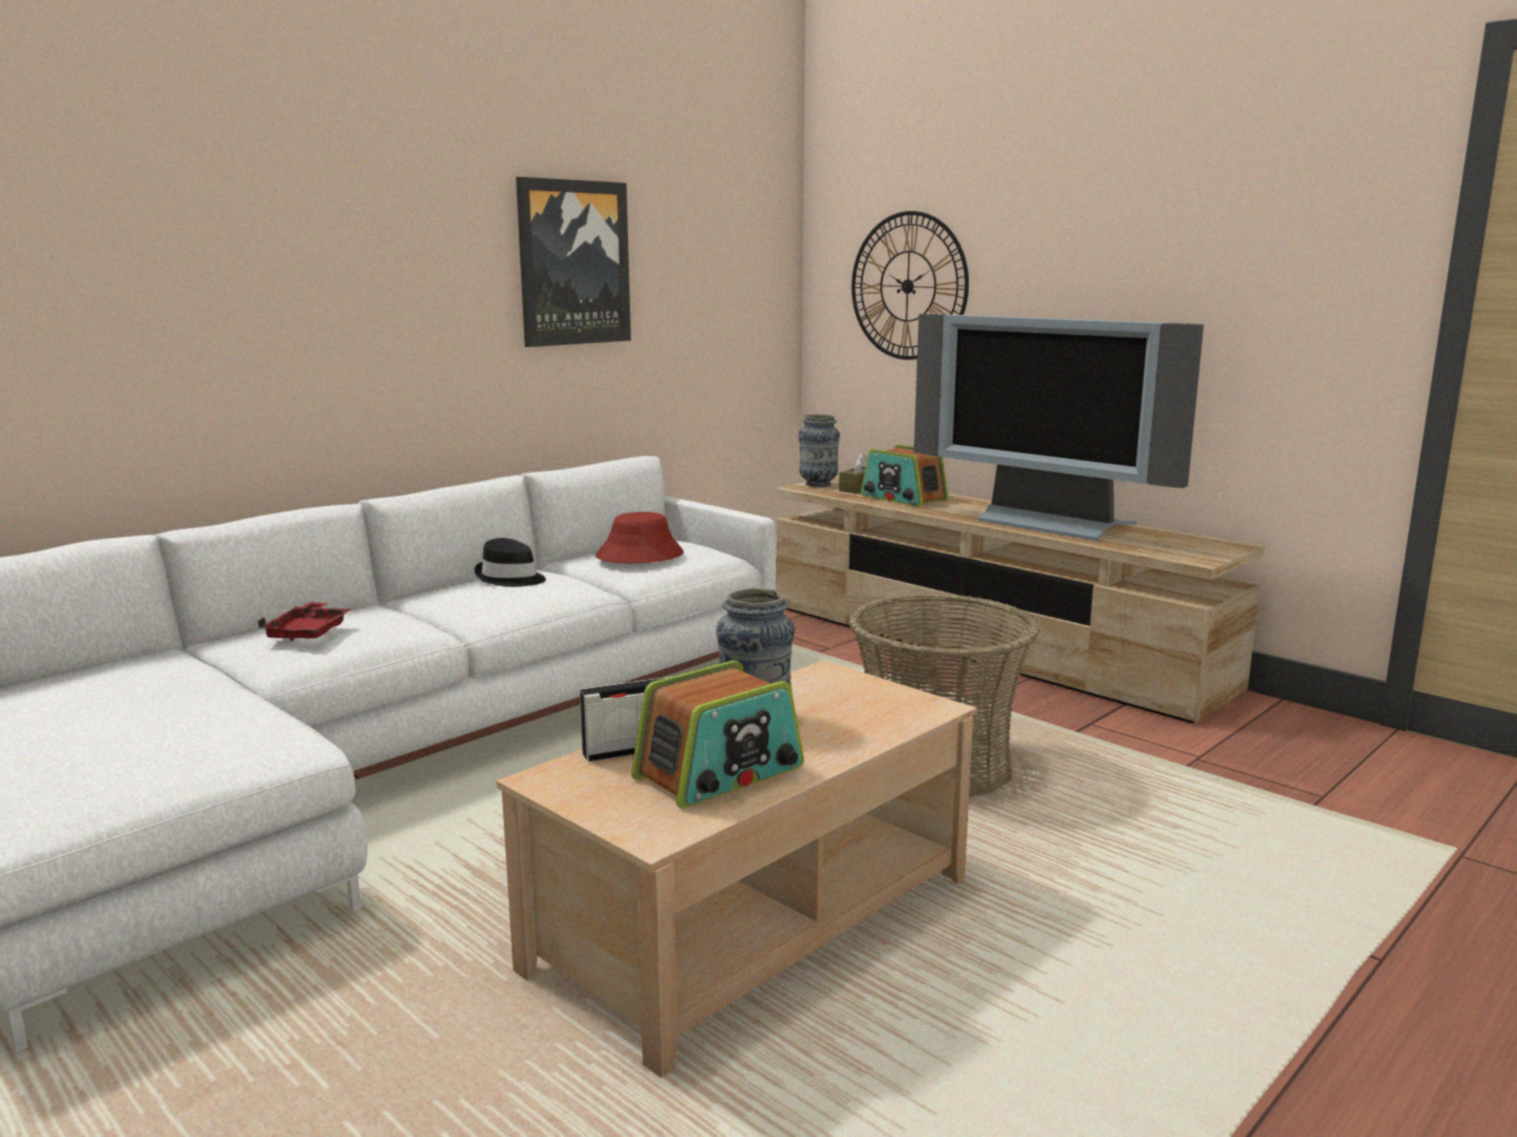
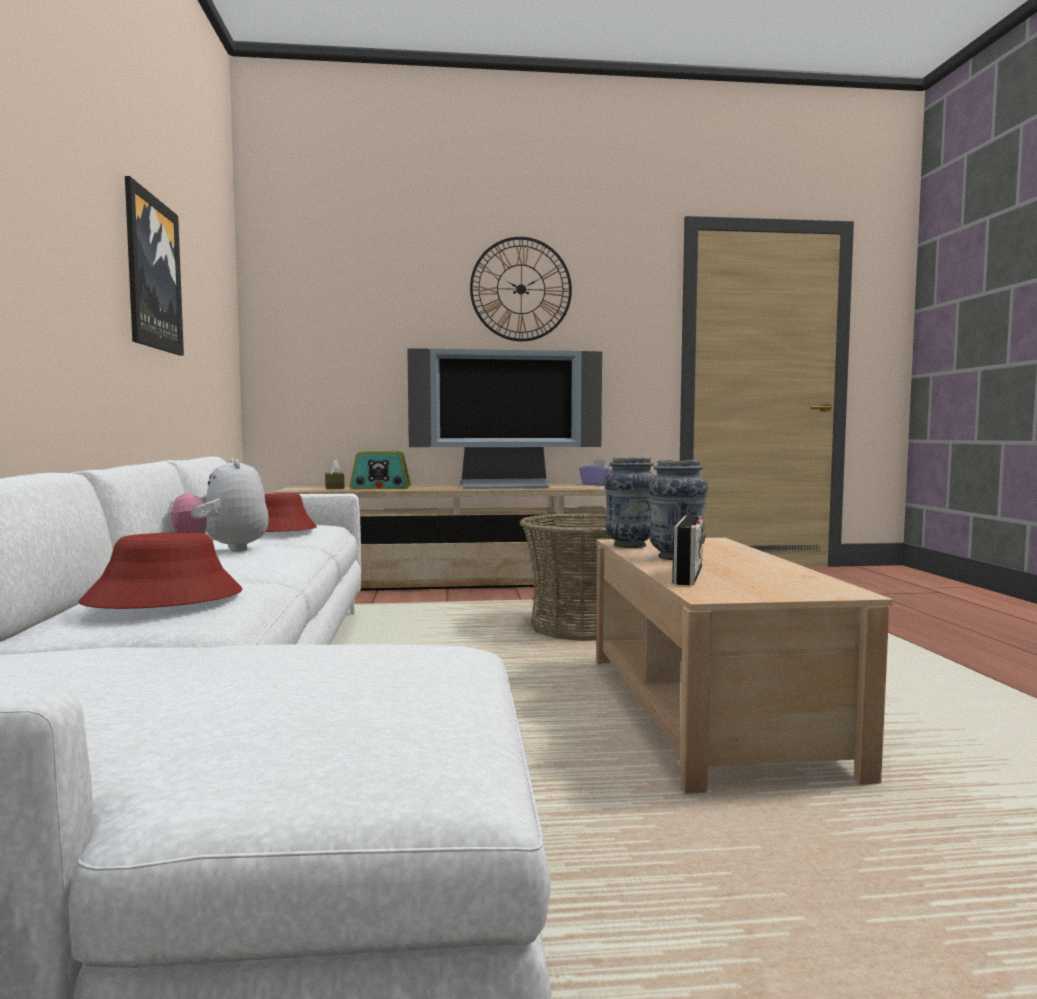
camera: 50 degrees left, 10 degrees down
red tray [257,602,352,641] -> red hat [78,532,243,609]
black hat [475,538,546,587] -> plush toy [171,458,269,552]
radio [631,660,804,808] -> none
vase [798,414,840,487] -> vase moved to [605,457,656,548]
wall clock [852,211,969,360] -> wall clock moved to [470,237,572,341]
none -> purple tissue box [579,460,612,486]

